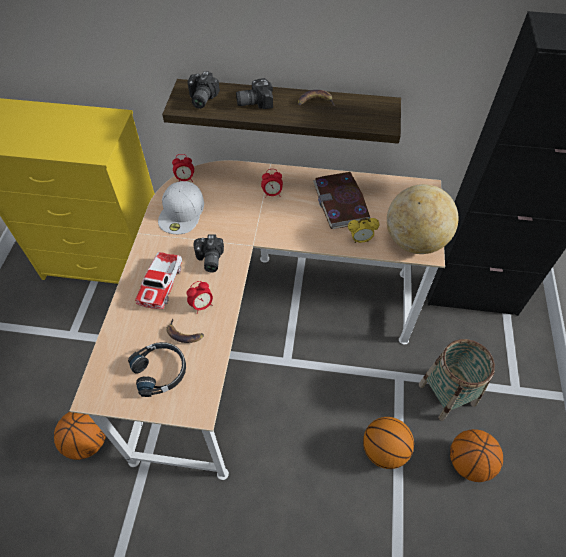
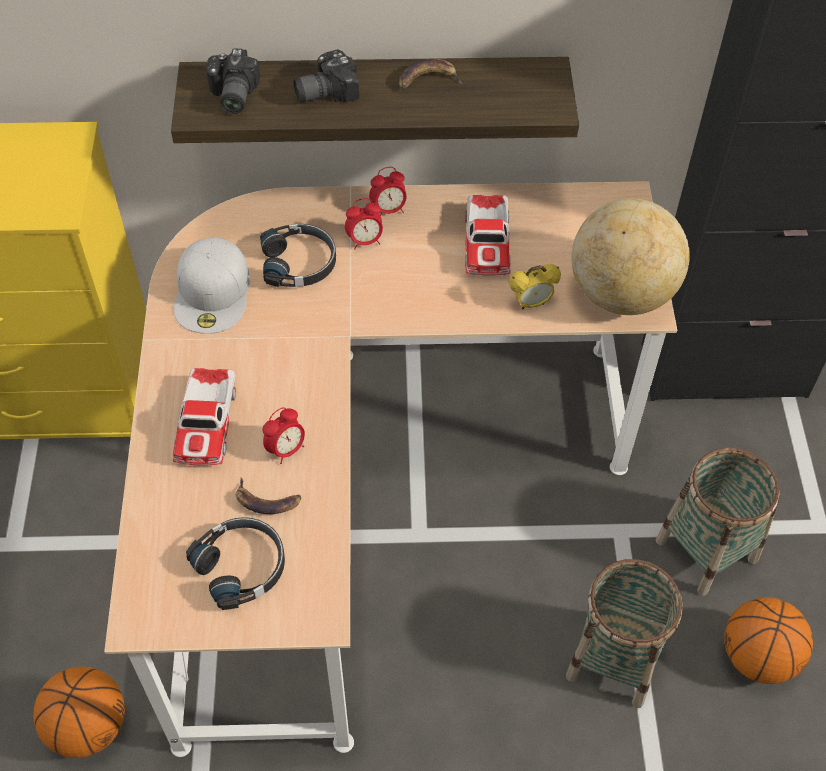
camera: 10 degrees left, 0 degrees up
alarm clock [172,154,194,182] -> alarm clock moved to [369,167,406,216]
camera [193,234,224,272] -> none
book [313,172,370,229] -> toy car [465,195,511,276]
basketball [363,417,414,469] -> basket [566,559,683,708]
none -> black headphones [260,224,336,287]

